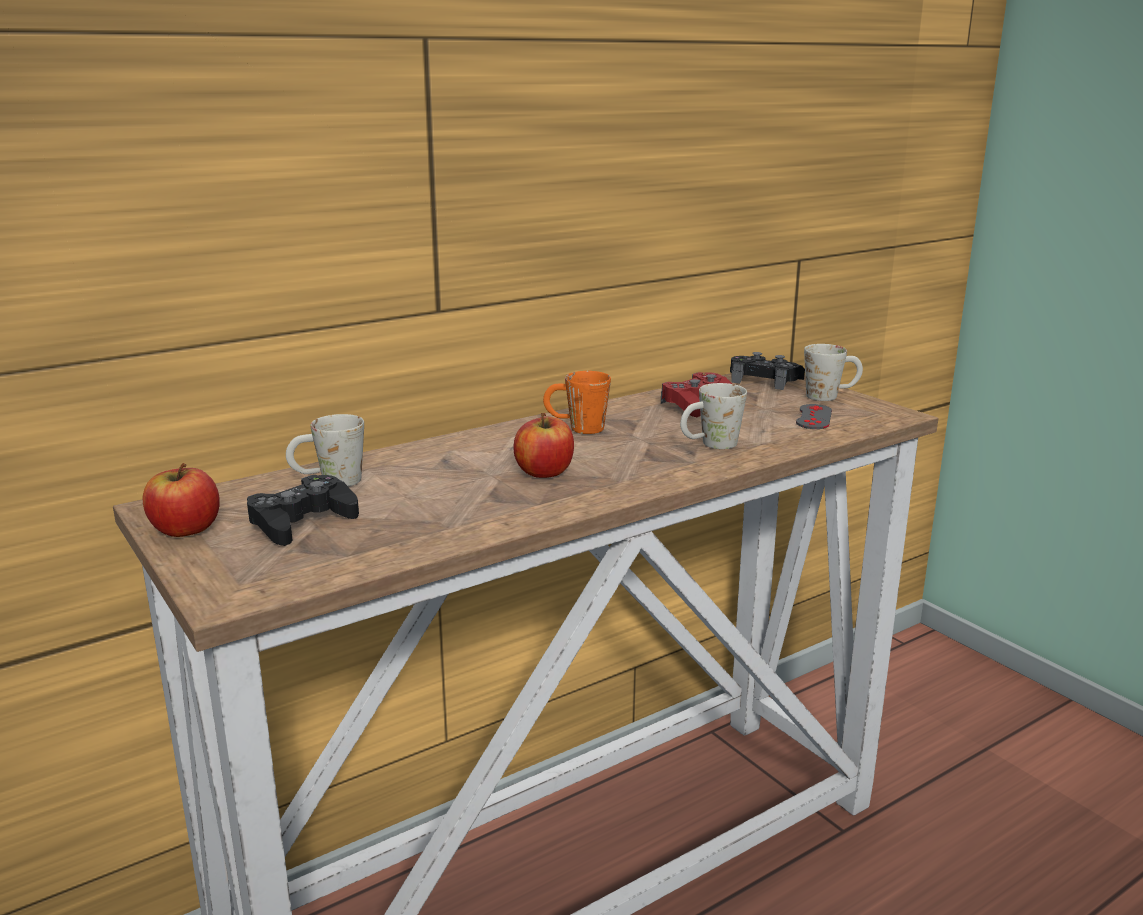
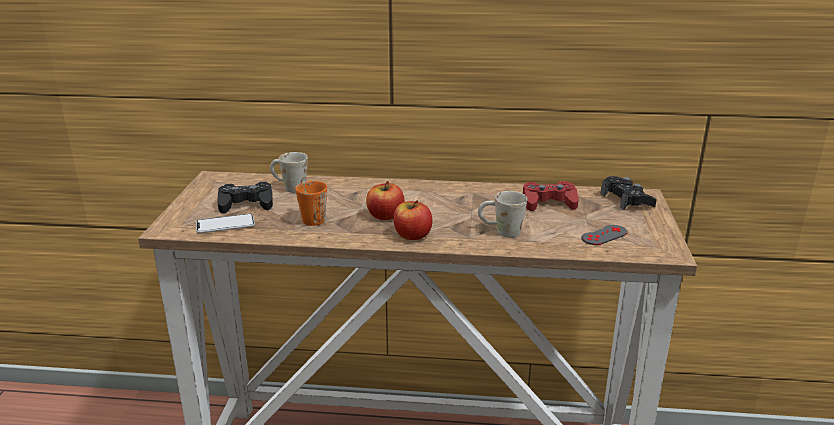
camera: 40 degrees right, 5 degrees up
apple [143,463,220,537] -> apple moved to [393,200,432,240]
orange mug [543,371,611,434] -> orange mug moved to [295,181,327,226]
white mug [804,344,863,401] -> none
none -> phone [196,214,255,233]

